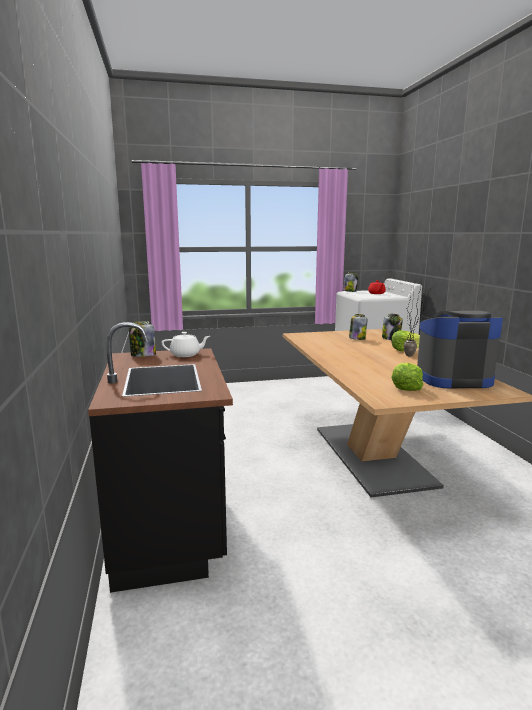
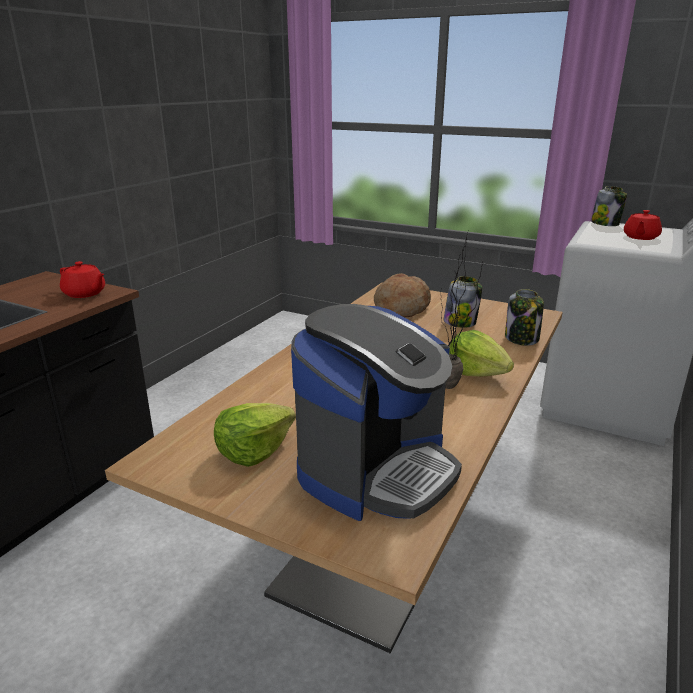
camera: 40 degrees right, 10 degrees up
jar [129,321,156,357] -> none
white teapot [162,332,210,357] -> red teapot [60,261,105,298]
coffee machine [417,311,503,388] -> coffee machine turned 90 degrees clockwise [291,304,462,521]
none -> bread [374,273,431,317]

